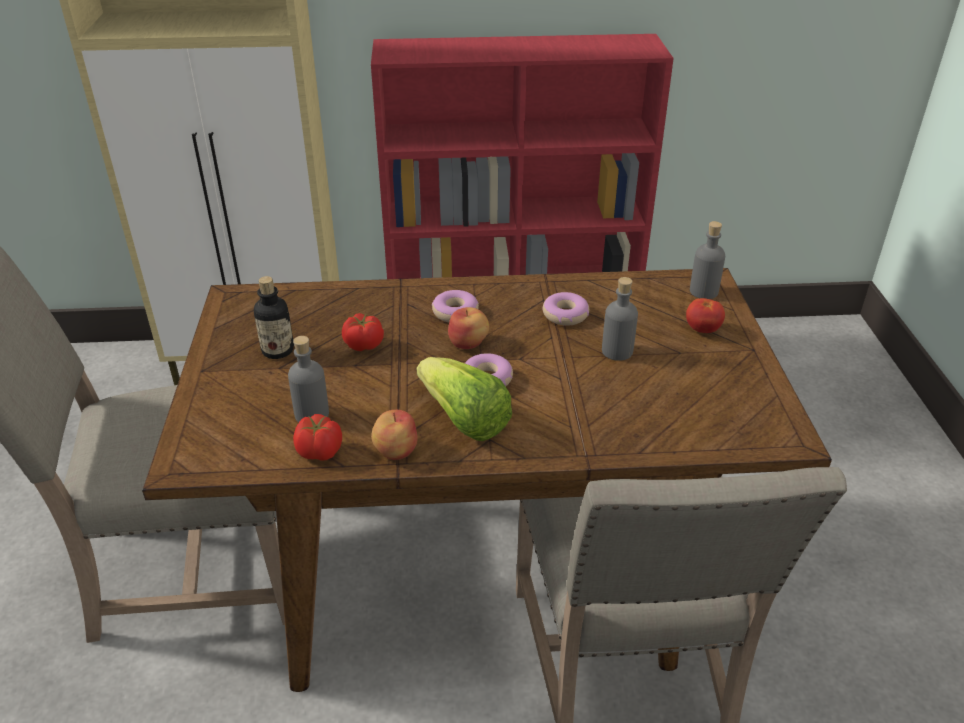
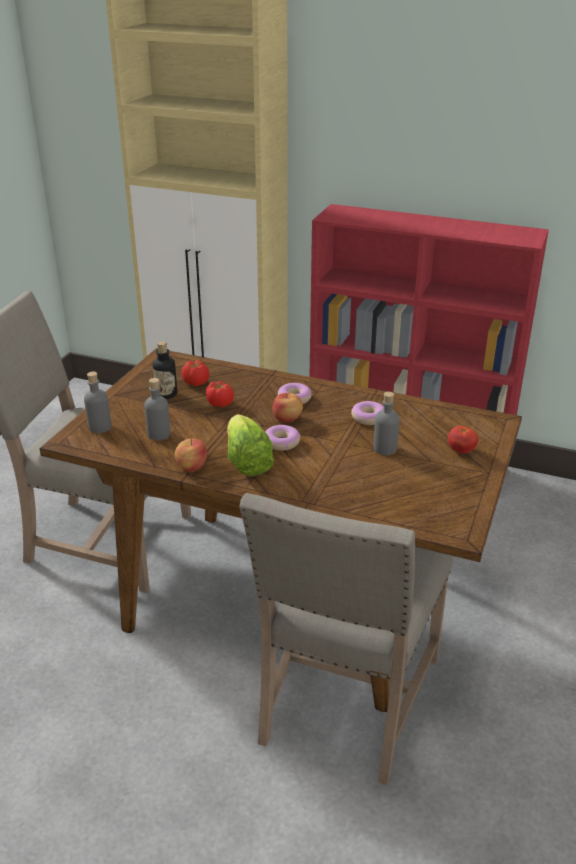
camera: 25 degrees right, 5 degrees down
tomato [293,414,342,461] -> tomato moved to [181,360,209,386]
grey bottle [690,221,725,299] -> grey bottle moved to [84,371,112,433]

